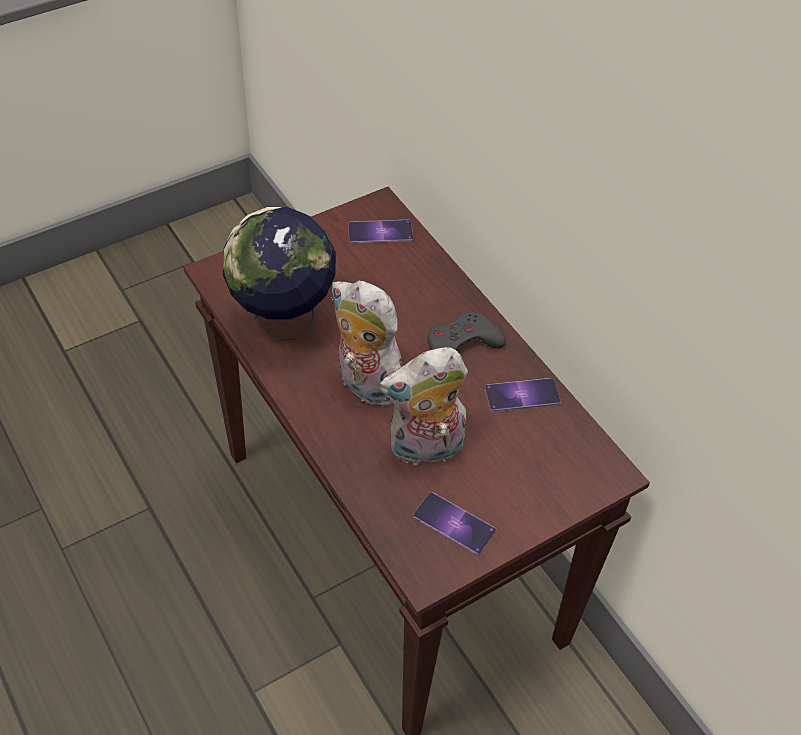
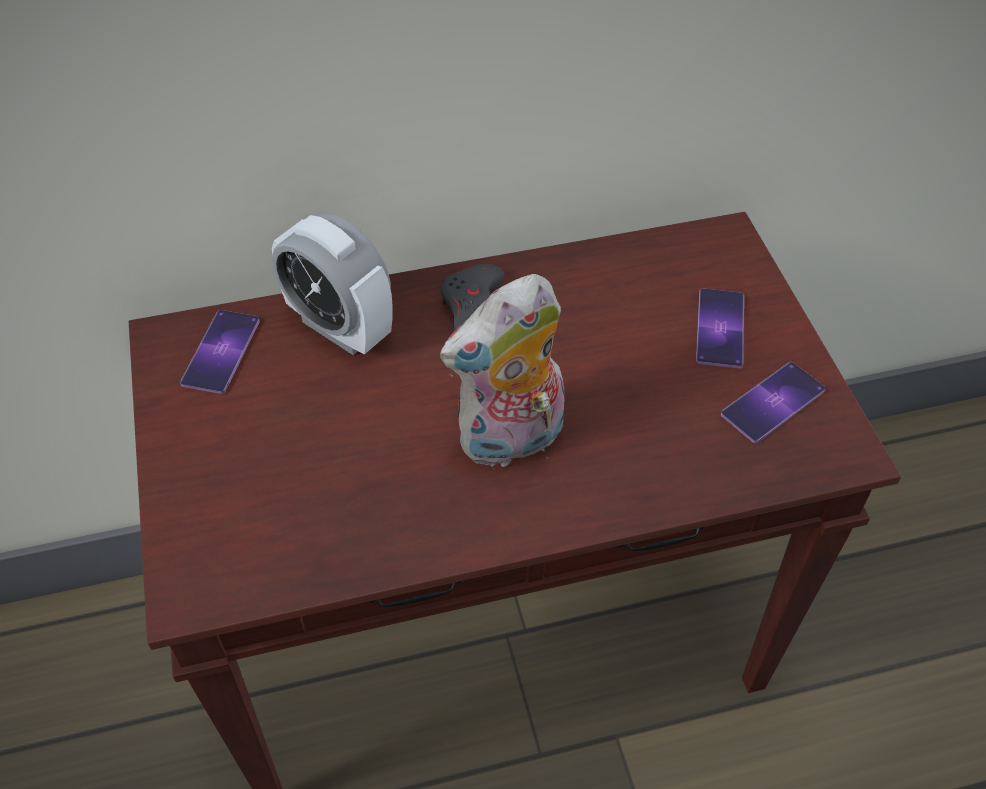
camera: 70 degrees left, 0 degrees up
globe [223,207,336,341] -> none
plush toy [380,347,468,467] -> none
phone [485,378,561,412] -> phone moved to [696,288,744,369]
none -> alarm clock [272,213,392,355]

